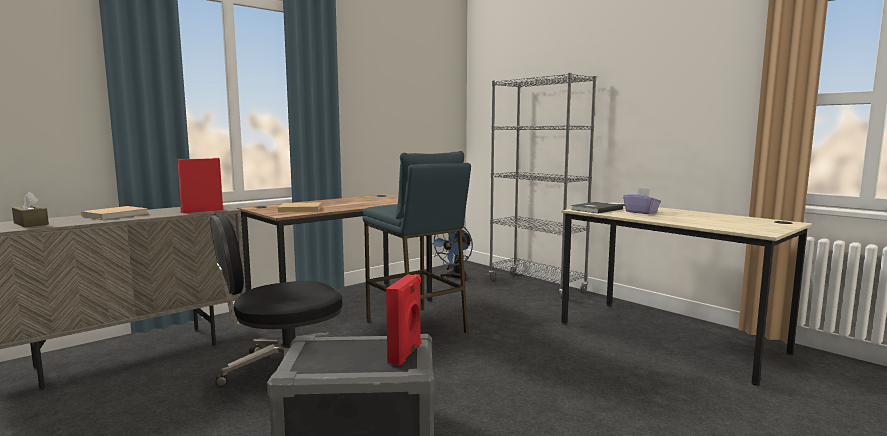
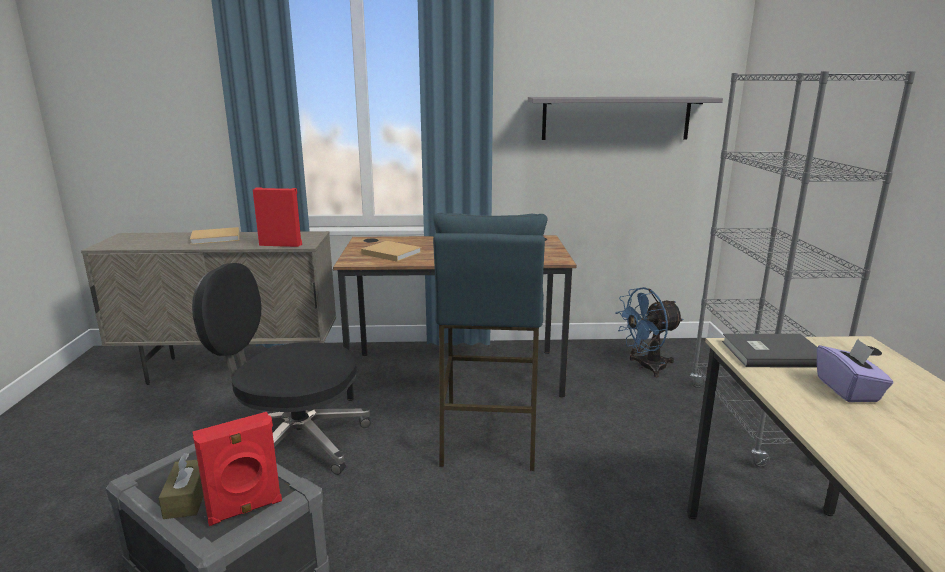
camera: 40 degrees right, 10 degrees up
brown tissue box [12,192,49,227] -> brown tissue box moved to [159,453,204,519]
none -> grey shelf [528,97,723,140]

